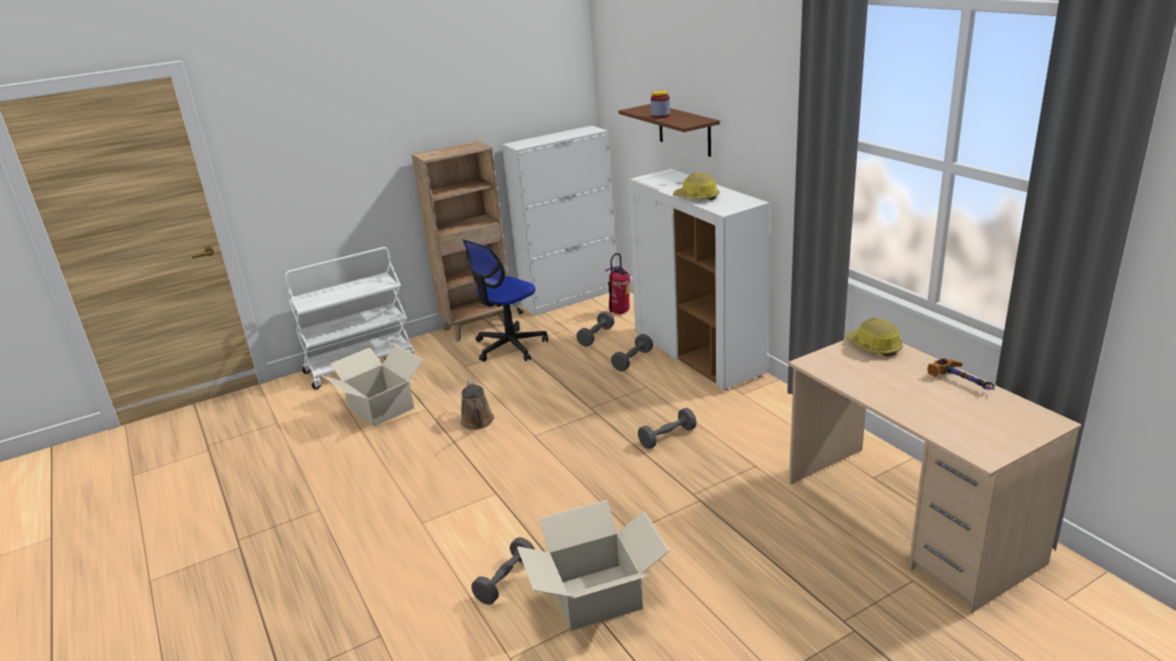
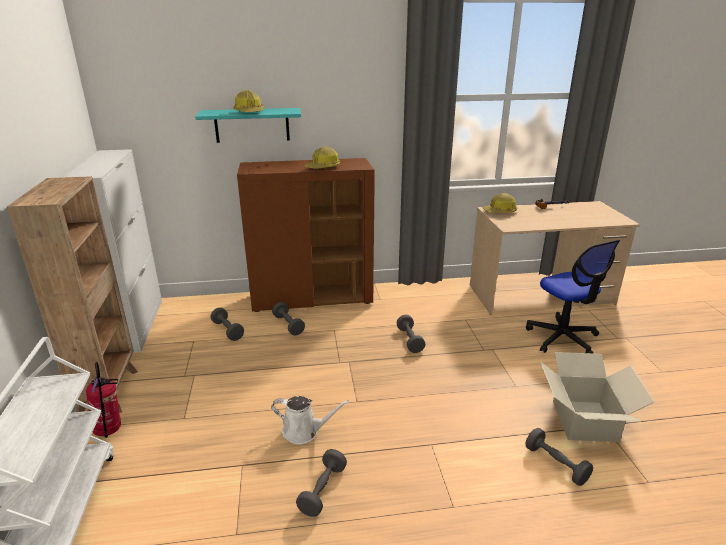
camera: 70 degrees left, 0 degrees up
cardboard box [321,344,423,427] -> none
brown watering can [461,380,494,430] -> white watering can [271,396,350,444]
office chair [463,240,548,362] -> office chair moved to [526,240,620,353]
fire extinguisher [605,253,630,314] -> fire extinguisher moved to [86,362,121,438]
brown shelf [619,104,720,157] -> turquoise shelf [195,108,301,143]
white cabinet [627,169,769,390] -> brown cabinet [237,158,375,312]
jar [651,91,670,118] -> hard hat [233,90,263,112]
none -> grey dumbbell [296,449,347,517]

